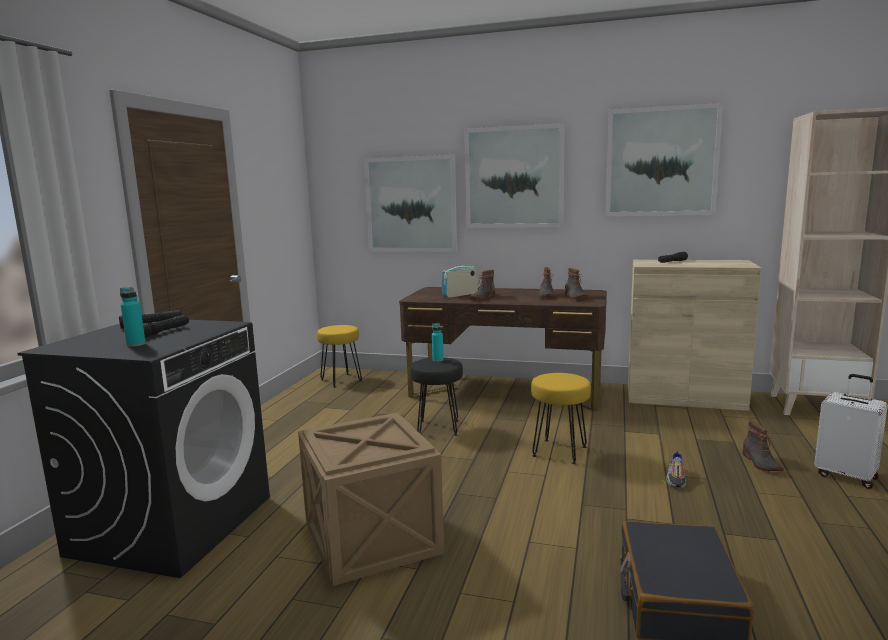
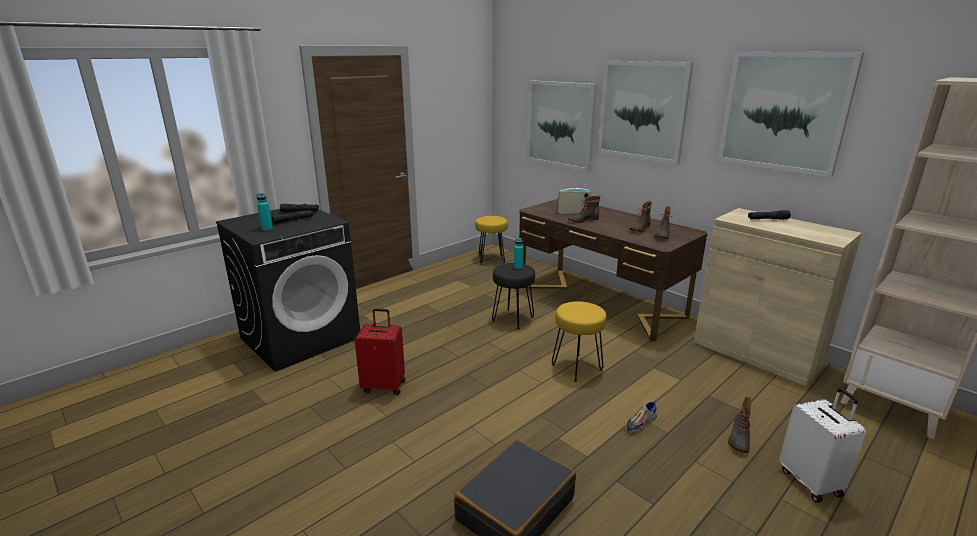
camera: 30 degrees right, 10 degrees up
crate [298,413,444,586] -> red suitcase [355,308,406,395]

